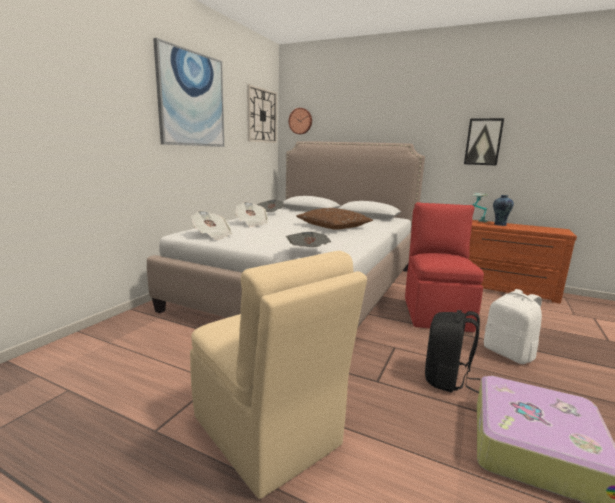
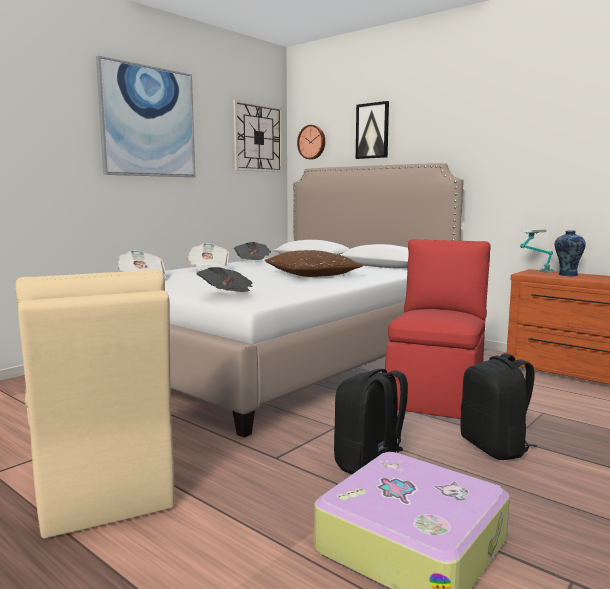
camera: 15 degrees right, 5 degrees down
picture [464,118,504,166] -> picture moved to [356,101,389,159]
white backpack [484,289,542,364] -> black backpack [460,353,537,460]

